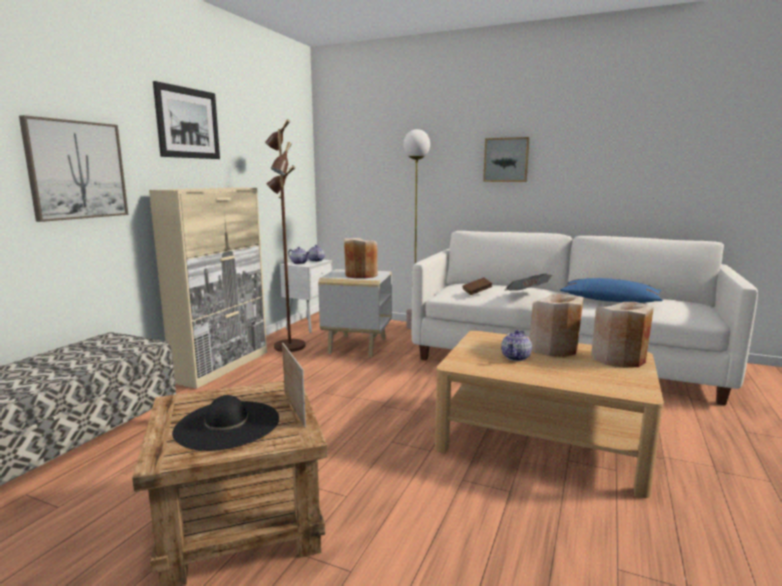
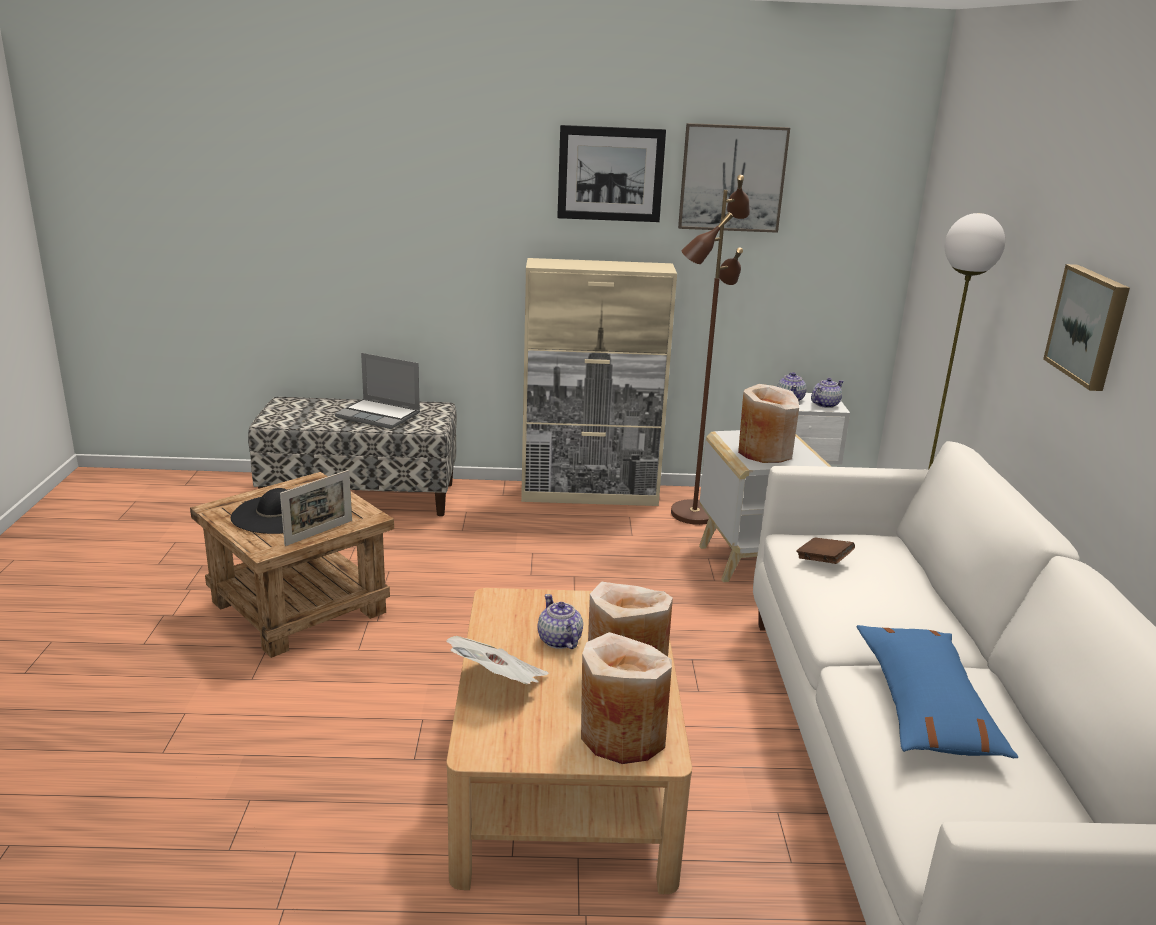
camera: 65 degrees right, 10 degrees up
picture [19,115,129,222] -> picture moved to [678,123,790,233]
teapot [501,330,532,361] -> teapot turned 60 degrees clockwise [538,594,583,649]
newspaper [505,274,552,291] -> newspaper moved to [447,636,549,685]
none -> laptop [335,353,420,429]

